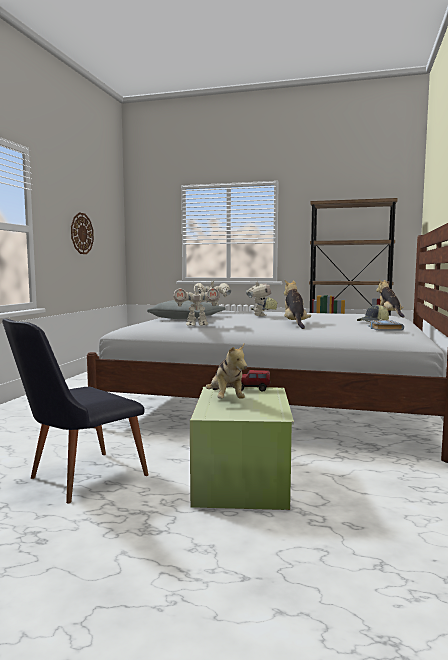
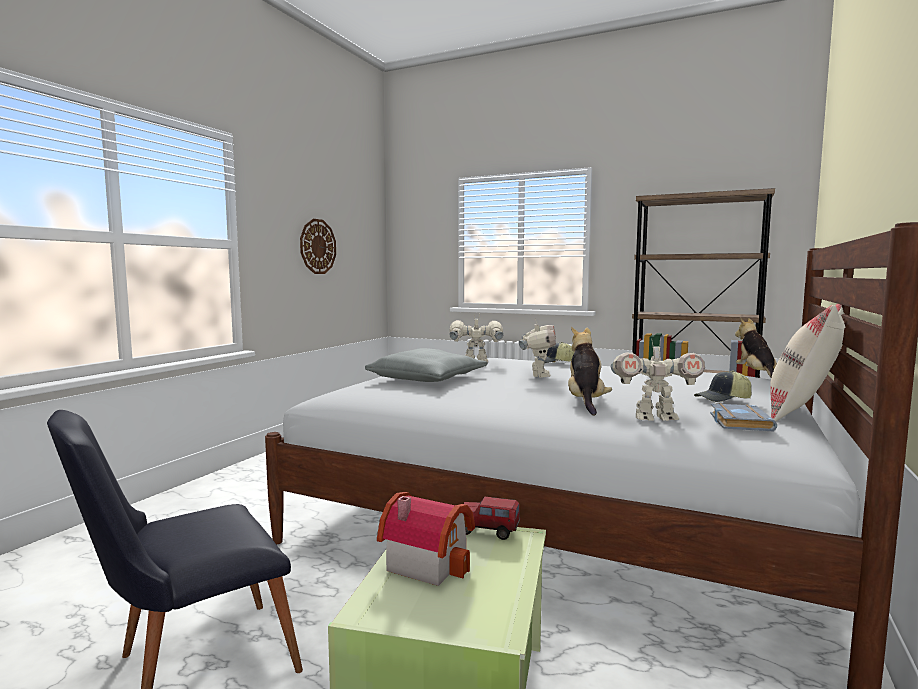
camera: 10 degrees right, 0 degrees up
toy robot [173,281,220,326] -> toy robot moved to [611,338,705,421]
plush toy [206,344,247,399] -> toy house [377,492,475,586]
none -> beige pillow [770,304,845,422]

